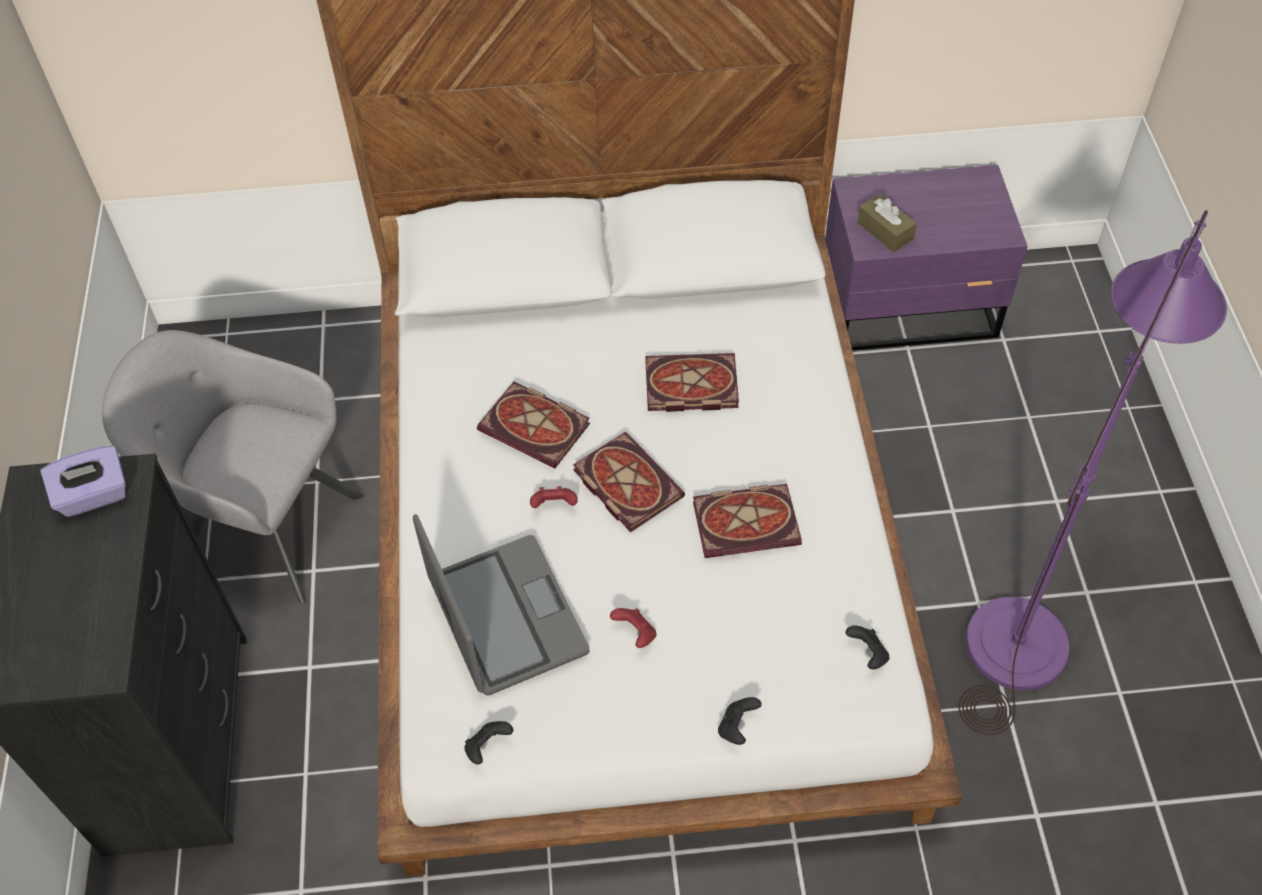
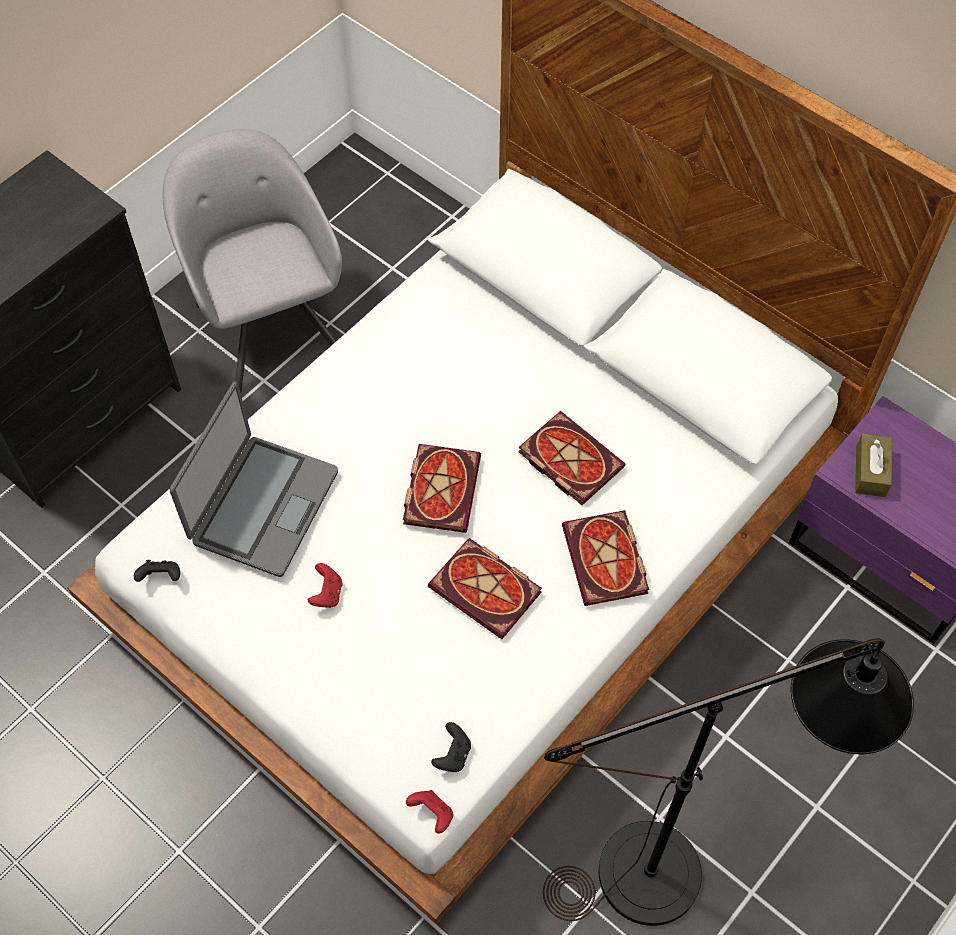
camera: 45 degrees right, 5 degrees up
purple tissue box [40,446,126,517] -> none
book [477,382,590,468] -> book moved to [562,510,649,606]
red game controller [530,486,578,508] -> red game controller moved to [406,790,453,833]
black game controller [718,697,762,745] -> none
purple floor lamp [958,210,1227,735] -> black floor lamp [543,638,914,926]

